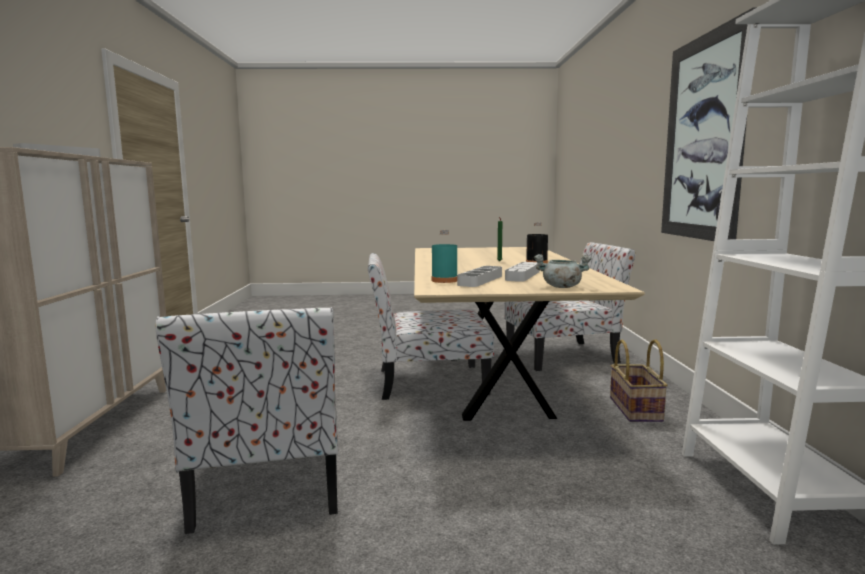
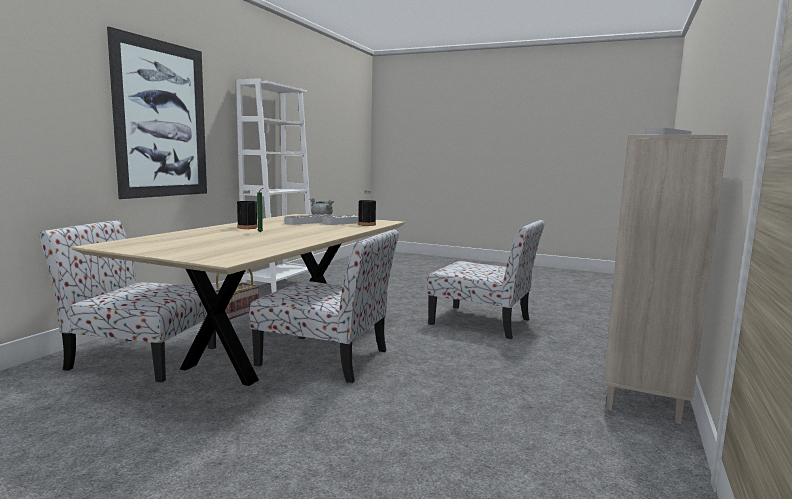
camera: 155 degrees left, 0 degrees up
chair [155,307,339,534] -> chair turned 105 degrees clockwise [427,220,545,339]
turquoise bottle [432,230,457,283] -> black bottle [358,190,376,226]

